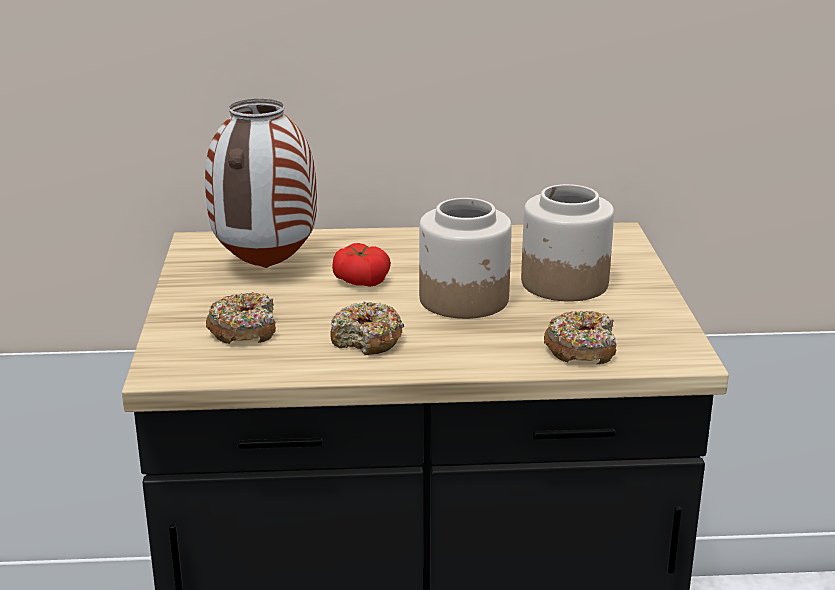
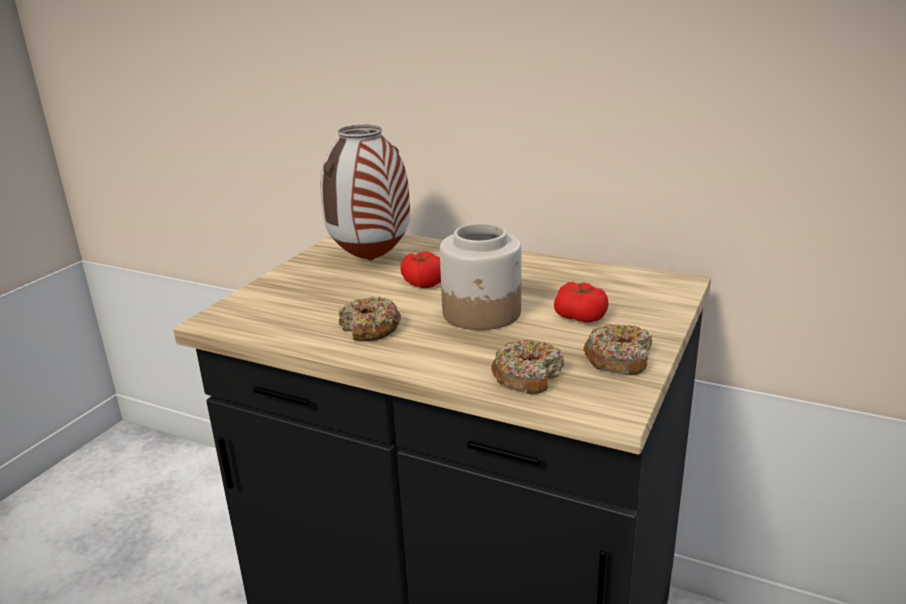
camera: 30 degrees right, 0 degrees up
donut [206,292,276,344] -> donut moved to [583,324,653,375]
jar [521,184,614,301] -> tomato [554,282,609,323]

